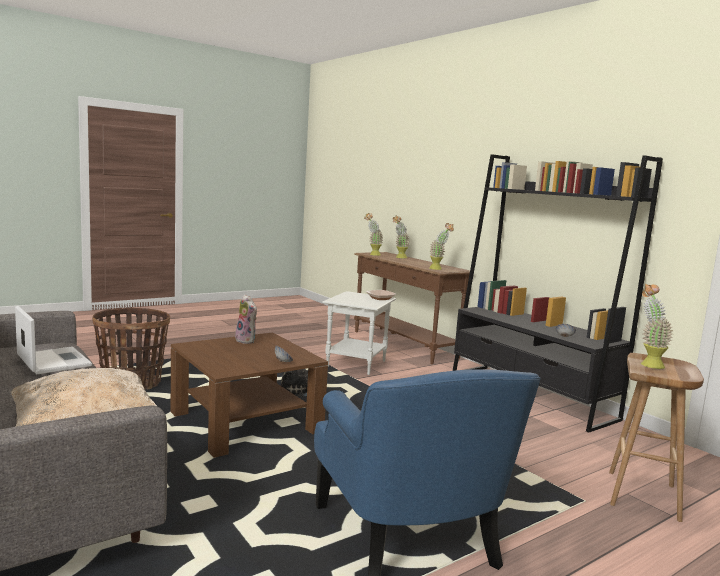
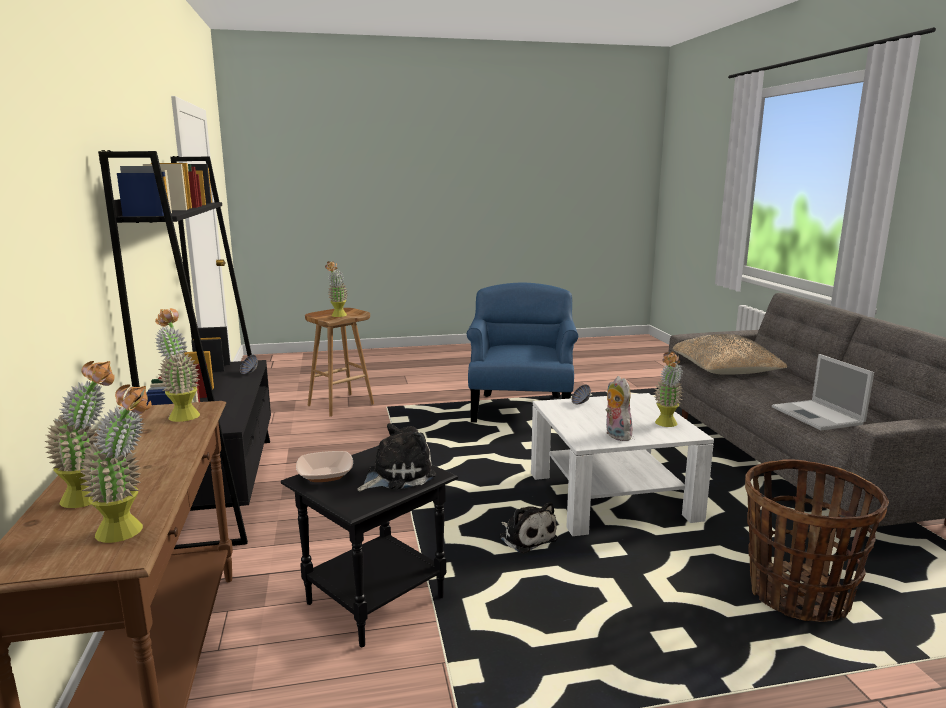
camera: 155 degrees left, 5 degrees up
brown coffee table [171,332,328,458] -> white coffee table [531,393,714,536]
white side table [322,291,396,375] -> black side table [281,445,458,647]
none -> plush toy [357,423,436,491]
none -> potted plant [654,351,683,427]

